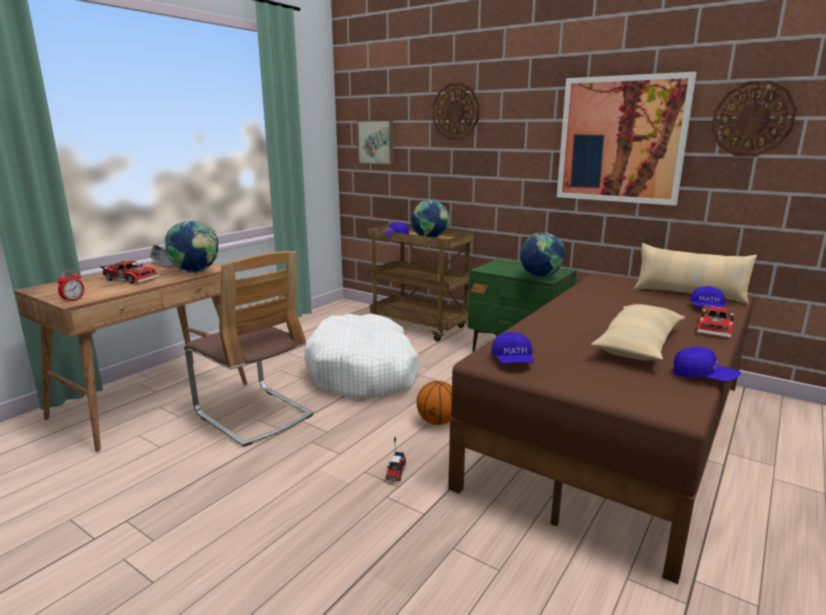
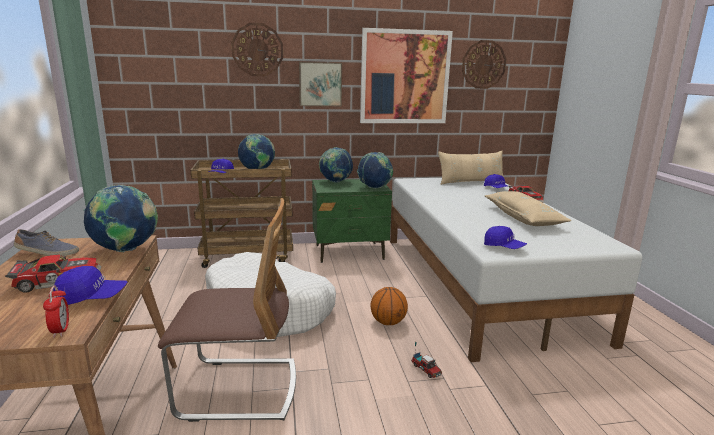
camera: 45 degrees left, 0 degrees up
picture [357,120,394,165] -> picture moved to [299,62,342,106]
brown bed [448,273,754,584] -> white bed [390,178,643,362]
blue cap [672,347,741,381] -> blue cap moved to [53,266,127,305]
none -> globe [319,147,353,183]

